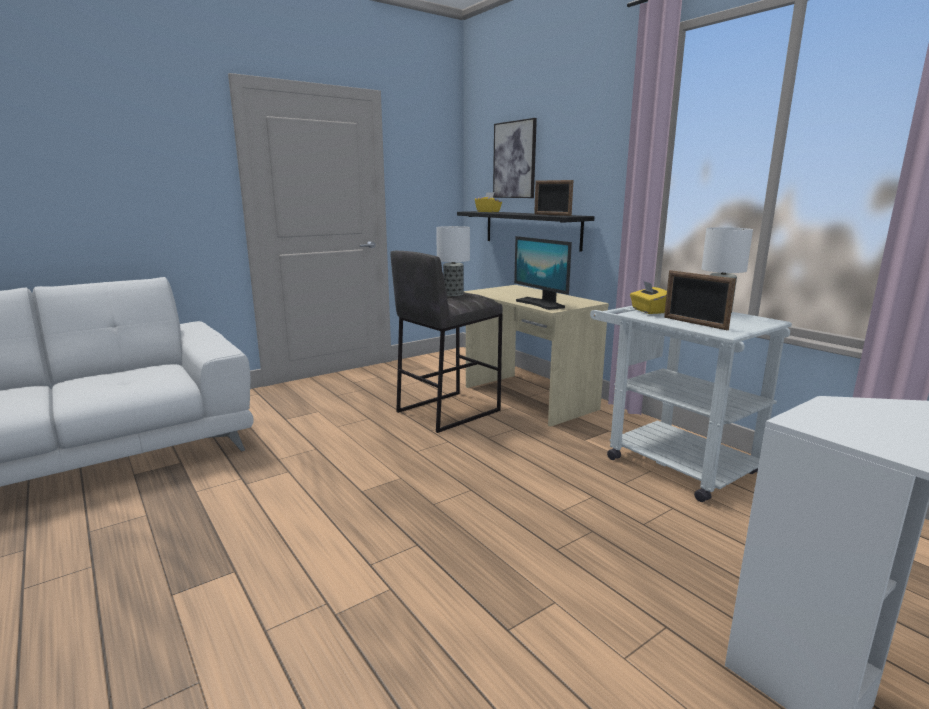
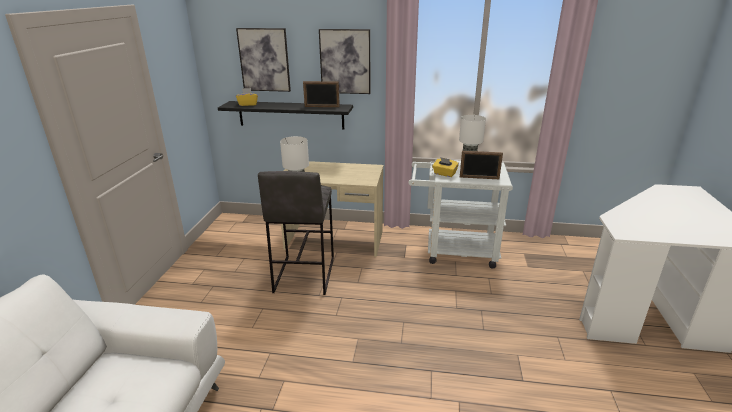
camera: 45 degrees left, 10 degrees up
monitor [514,236,572,310] -> none
none -> picture [319,29,370,94]

